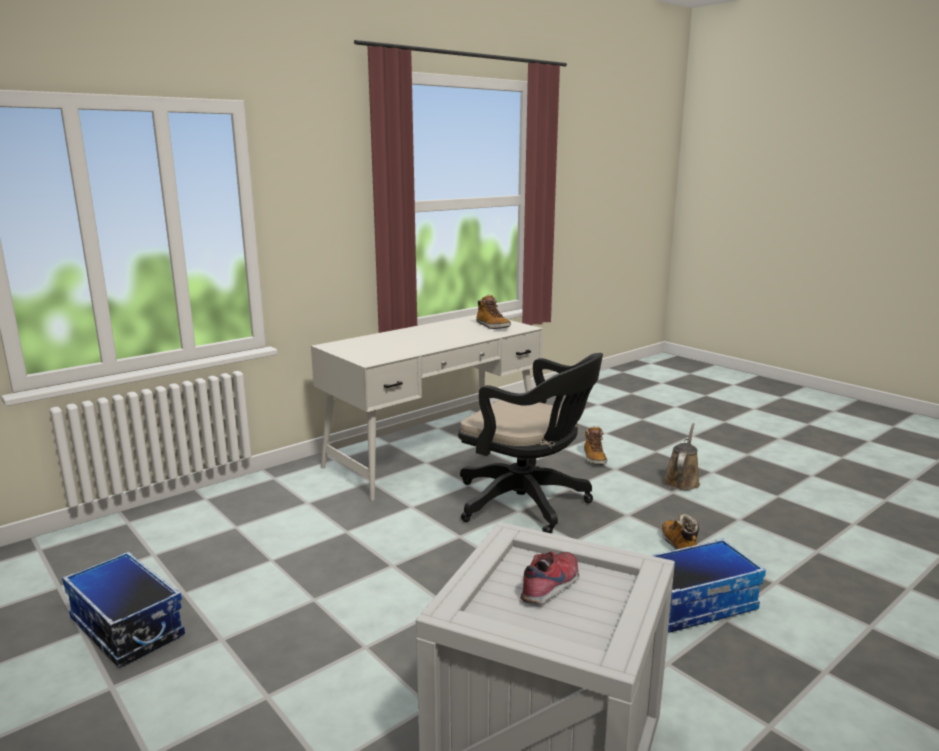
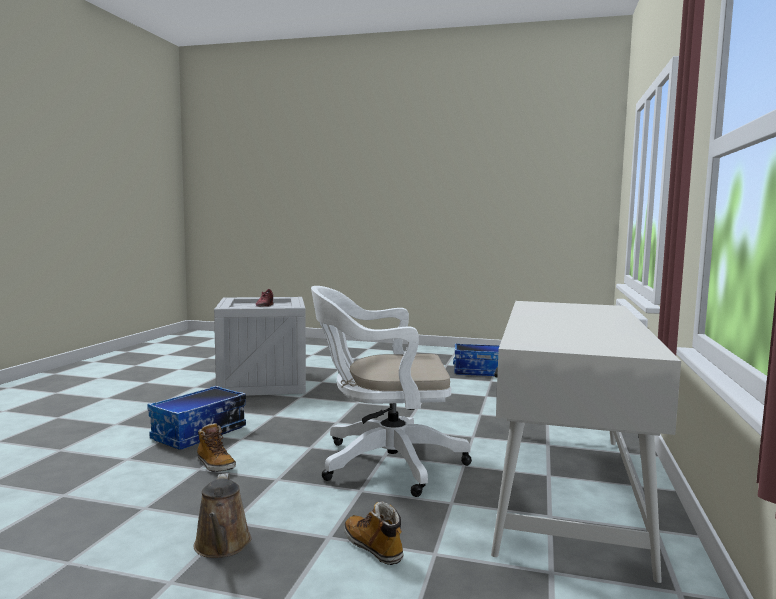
camera: 145 degrees right, 10 degrees down
black office chair [458,353,603,534] -> white office chair [311,286,472,497]
boot [476,295,511,329] -> none

